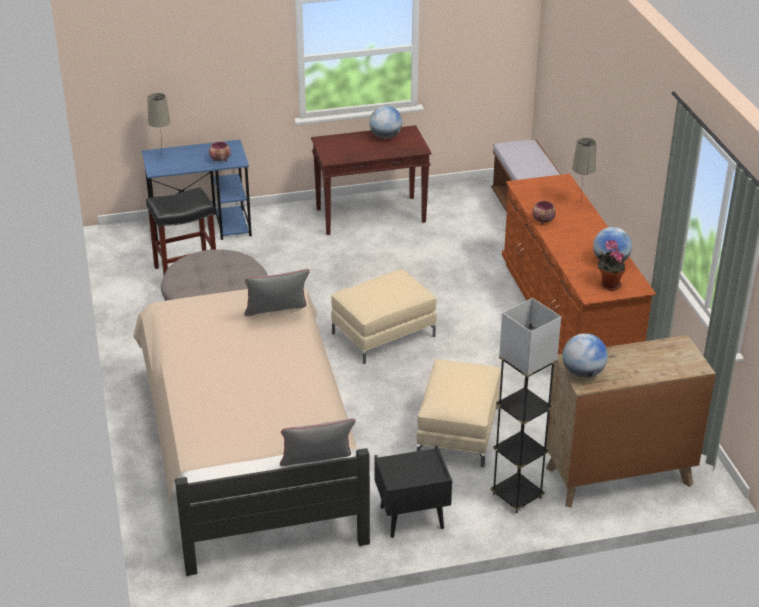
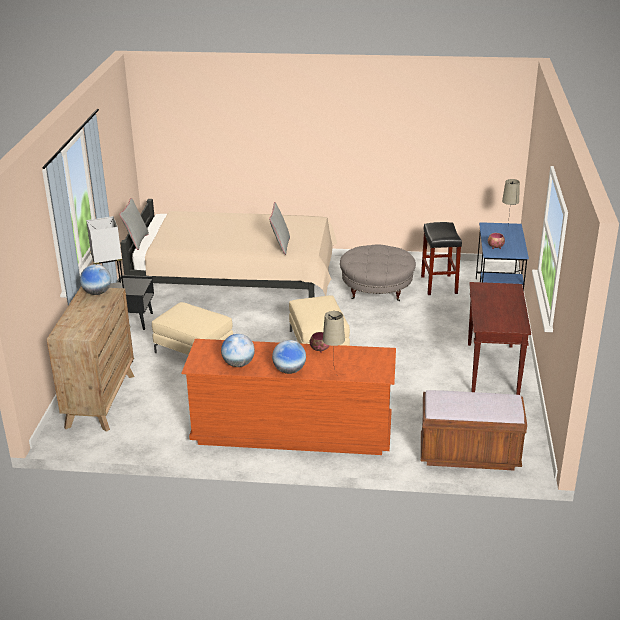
camera: 110 degrees right, 5 degrees down
globe [369,106,402,139] -> globe moved to [272,340,306,374]
potted plant [597,240,626,290] -> none

